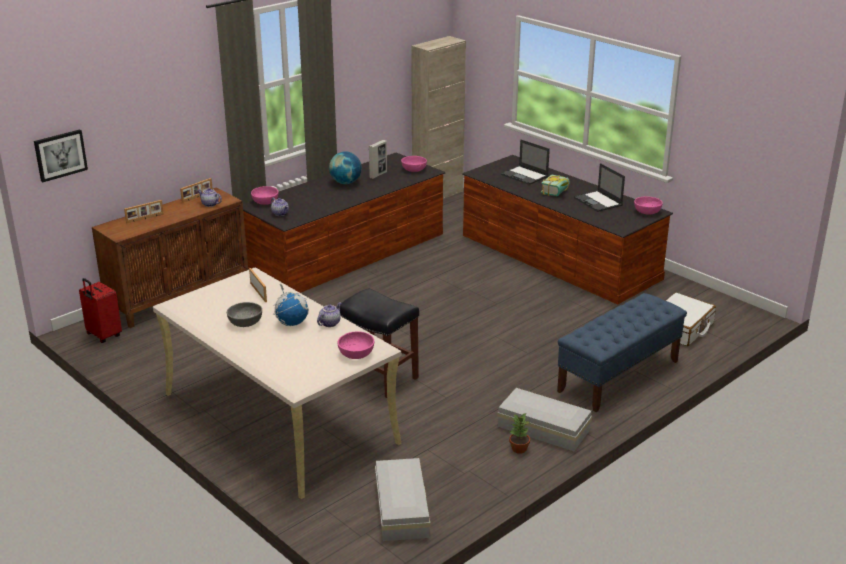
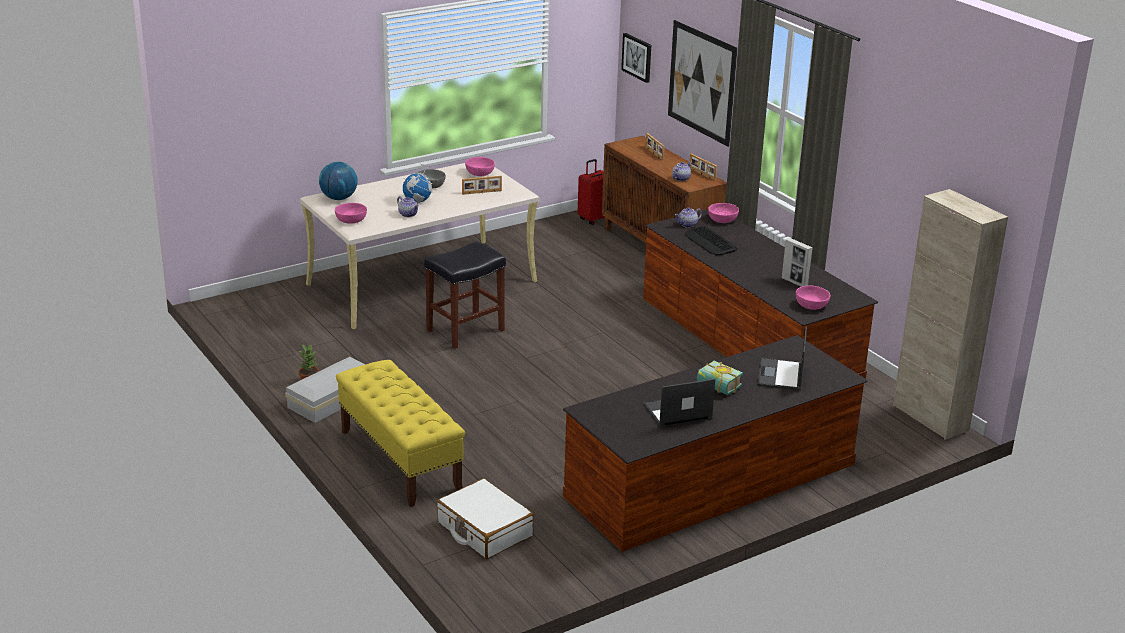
camera: 100 degrees right, 0 degrees up
globe [329,151,362,184] -> globe moved to [319,162,358,200]
white storage box [375,458,430,541] -> none
laptop [501,139,550,185] -> laptop turned 45 degrees counterclockwise [757,327,807,391]
blue bench [557,293,687,412] -> yellow bench [336,360,465,507]
pink bowl [634,196,663,215] -> pink bowl moved to [465,157,495,176]
none -> picture [668,20,737,147]
none -> keyboard [684,226,737,255]

